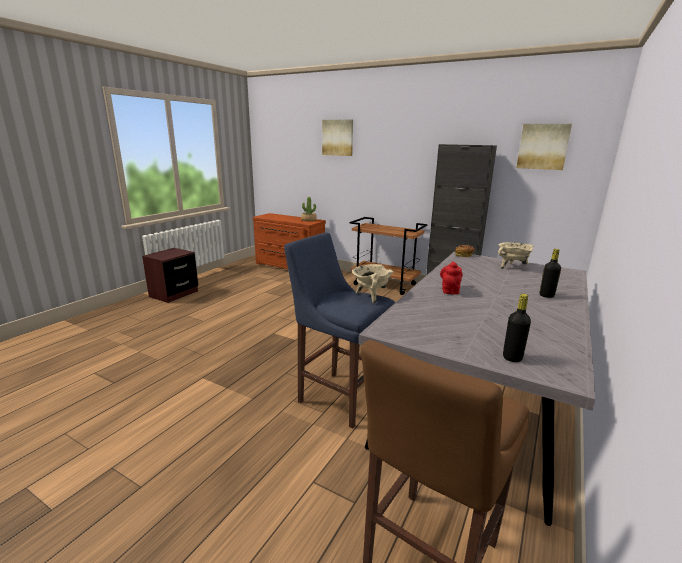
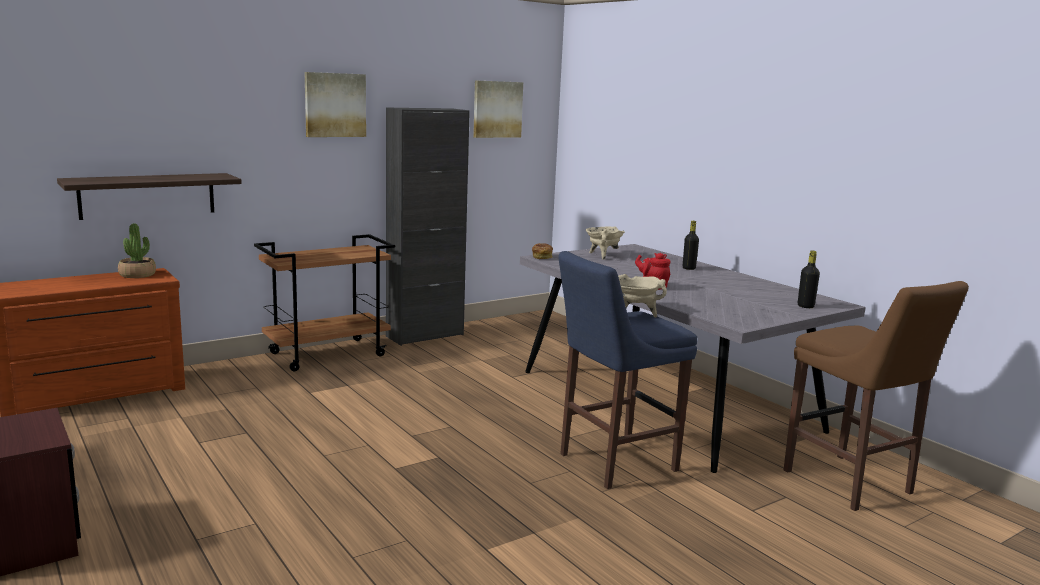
camera: 65 degrees left, 5 degrees down
picture [322,120,353,156] -> picture moved to [304,72,366,137]
none -> shelf [57,173,242,220]

